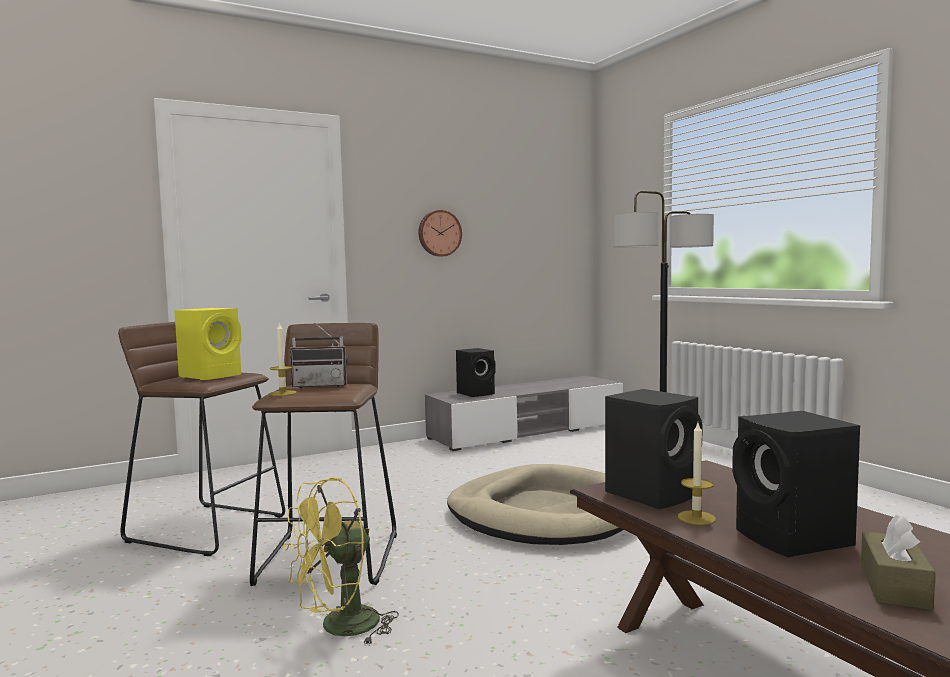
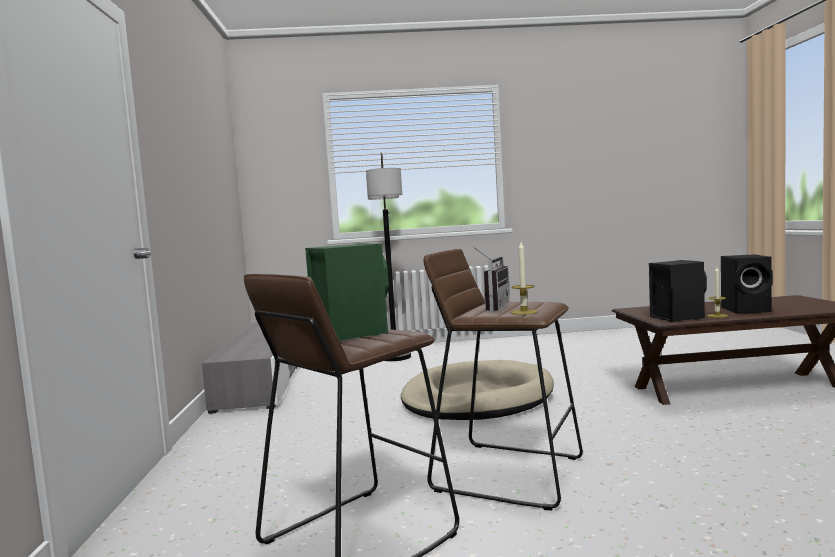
camera: 65 degrees left, 0 degrees up
yellow speaker [174,308,242,380] -> green speaker [305,243,389,341]
yellow fan [284,477,399,645] -> none
wall clock [418,210,462,257] -> none
black speaker [456,348,496,397] -> none
brown tissue box [861,515,936,610] -> none

